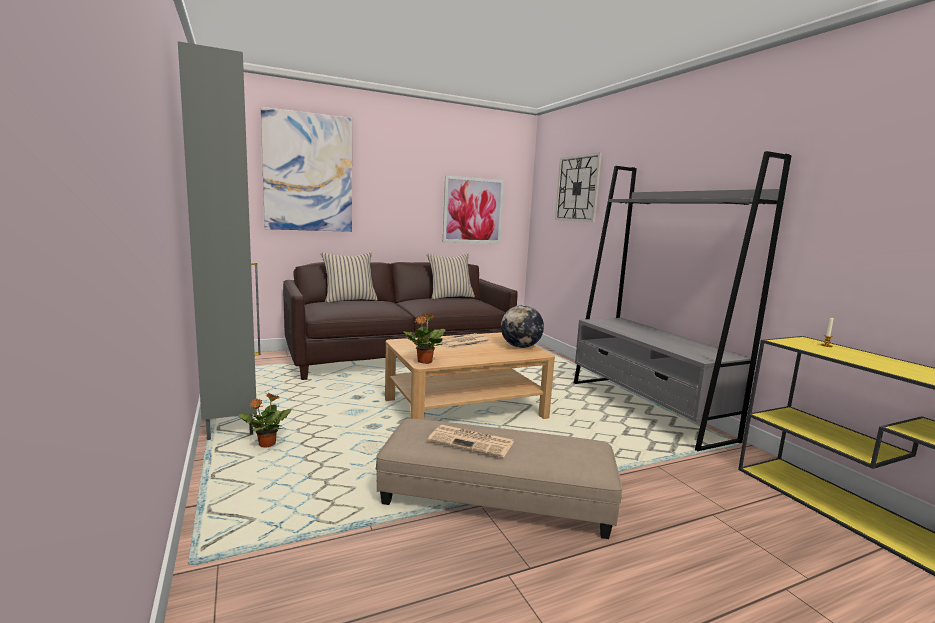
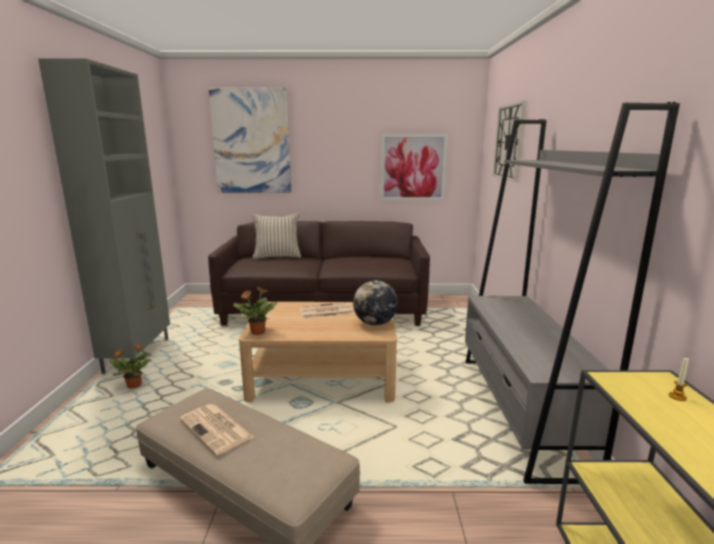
camera: 25 degrees right, 5 degrees up
beige pillow [427,253,475,299] -> none

